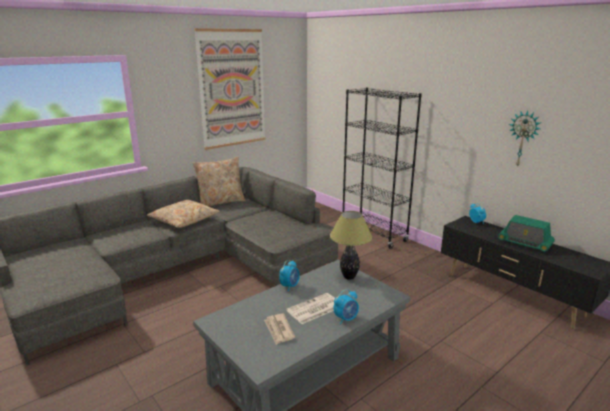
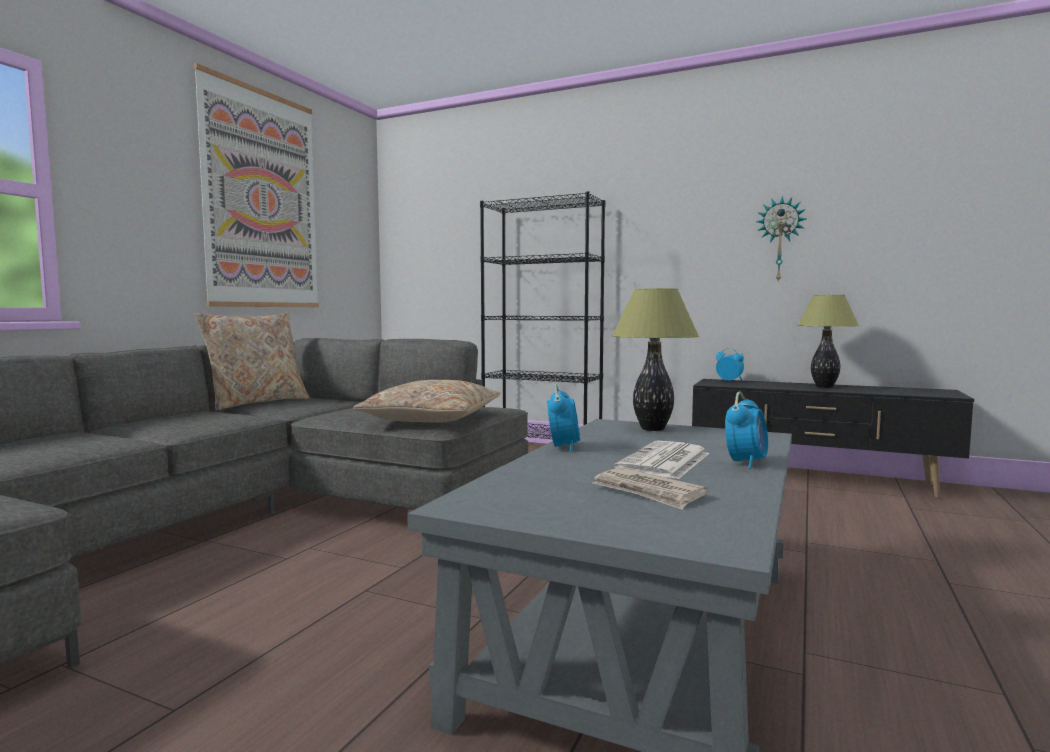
camera: 25 degrees left, 15 degrees down
beige pillow [147,200,220,228] -> beige pillow moved to [353,380,500,423]
radio [498,215,555,252] -> table lamp [797,295,859,388]

